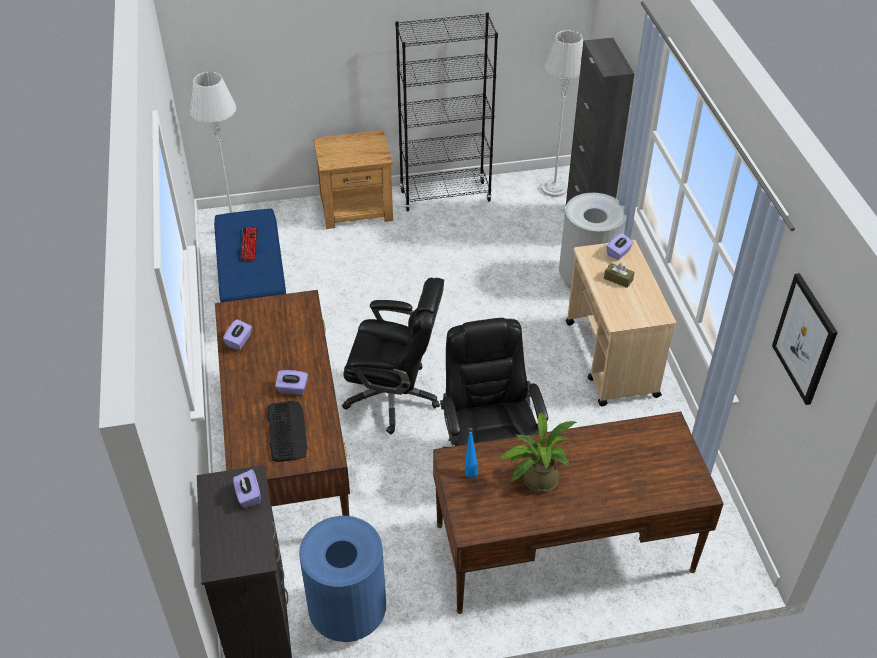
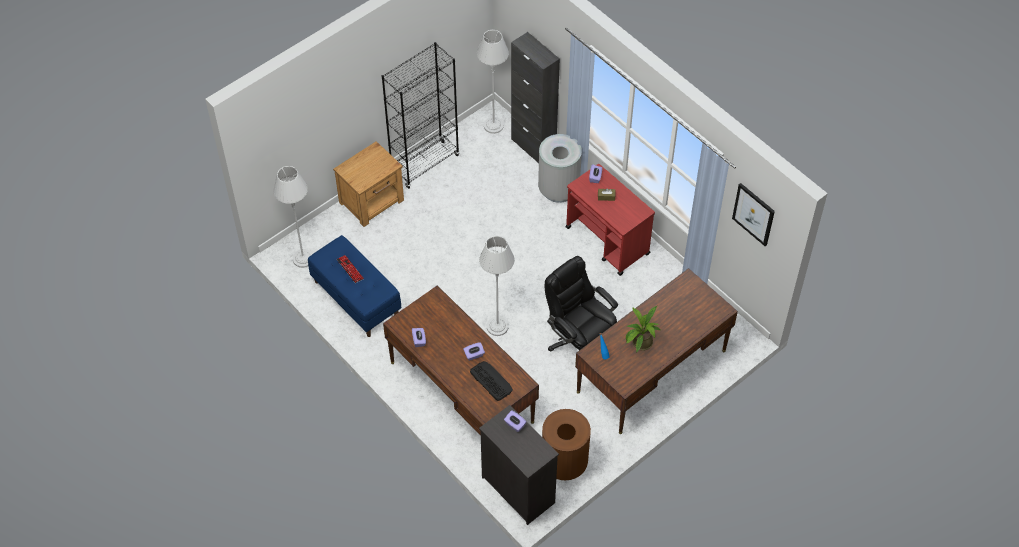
camera: 30 degrees left, 10 degrees up
blue trash can [299,516,386,642] -> brown trash can [542,409,591,480]
black office chair [342,278,444,434] -> grey floor lamp [479,236,515,336]
beige cart [566,240,676,406] -> red cart [566,164,655,276]

